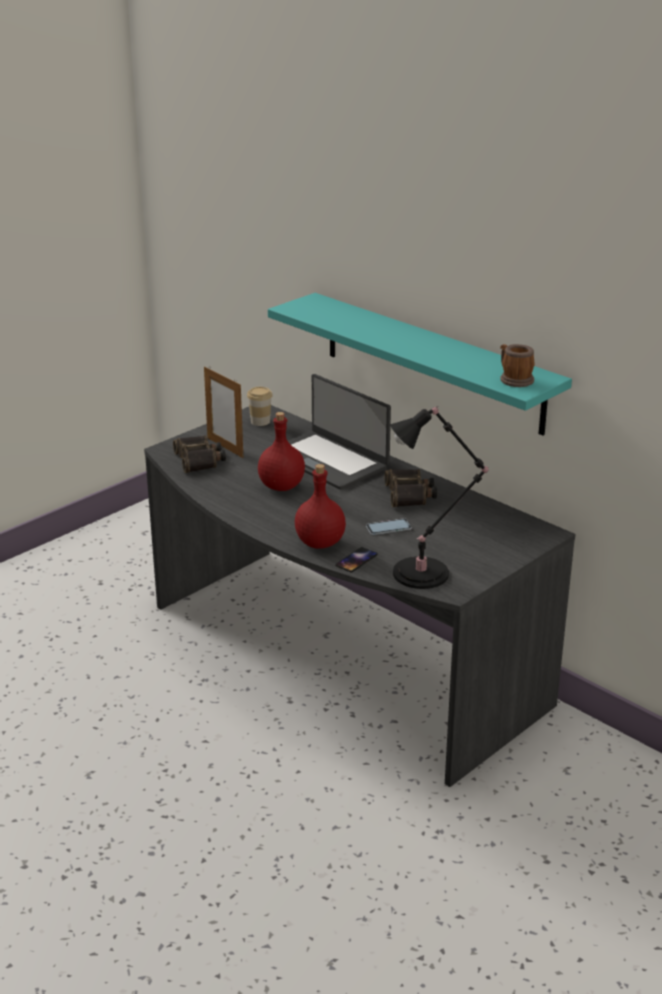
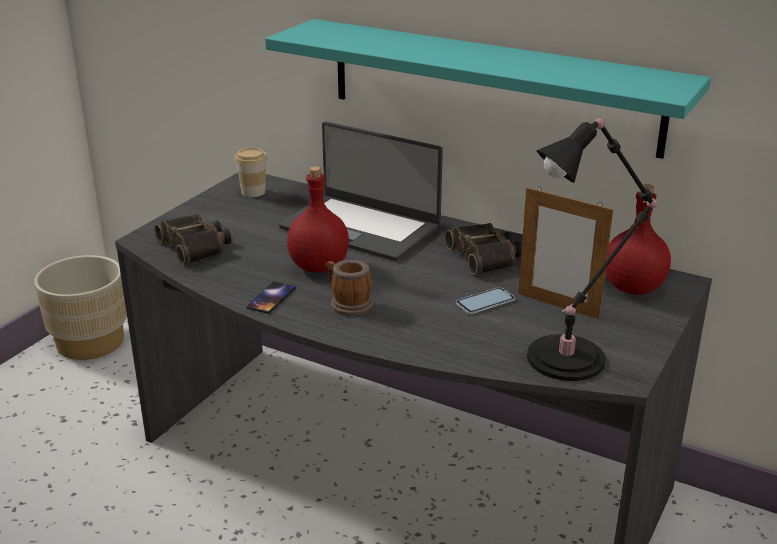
camera: 15 degrees left, 0 degrees up
picture frame [204,366,243,458] -> picture frame moved to [518,187,613,319]
red bottle [295,464,346,549] -> red bottle moved to [605,184,671,295]
phone [335,547,378,573] -> phone moved to [246,282,296,314]
mug [500,344,535,387] -> mug moved to [326,260,373,316]
none -> beige planter [34,255,127,360]

